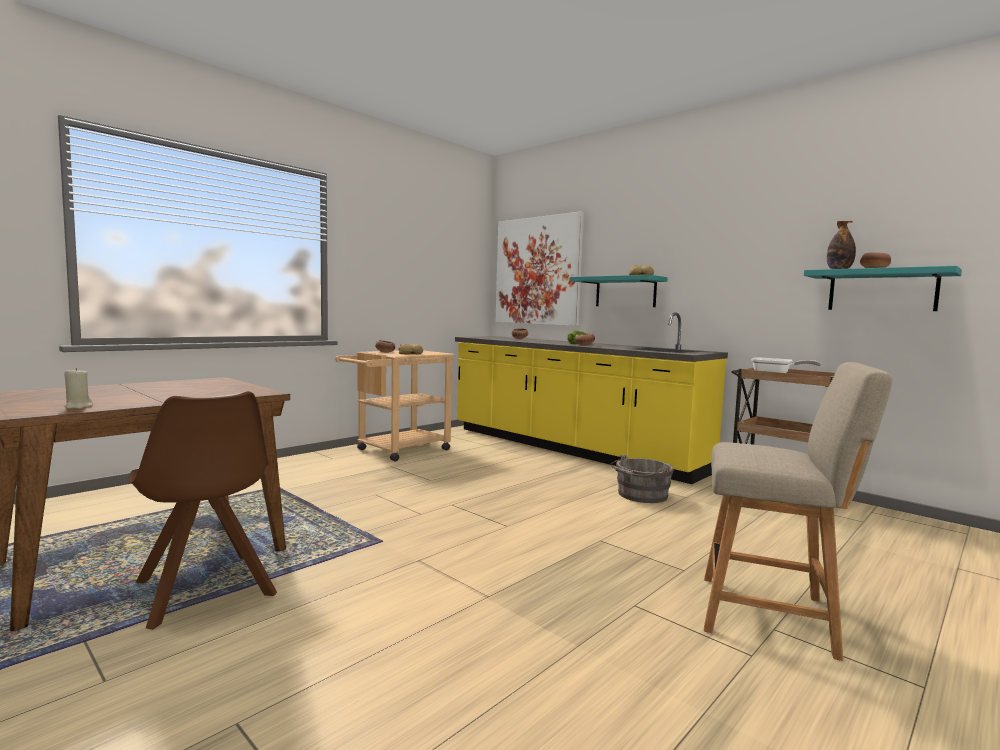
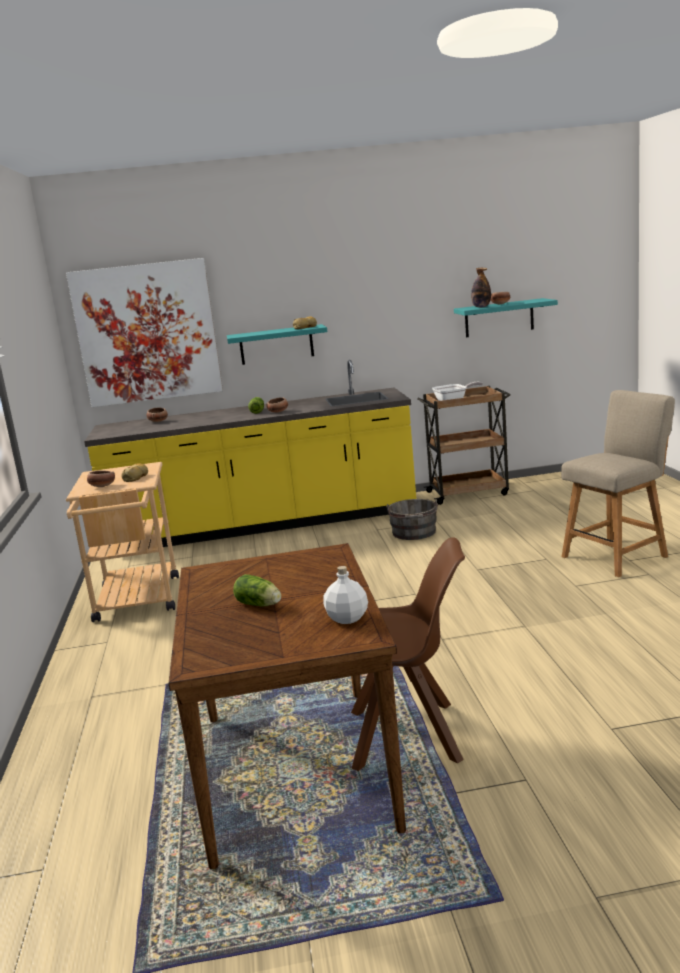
camera: 50 degrees left, 10 degrees up
beige candle [64,368,93,409] -> white bottle [324,566,368,624]
none -> lettuce [233,574,281,606]

